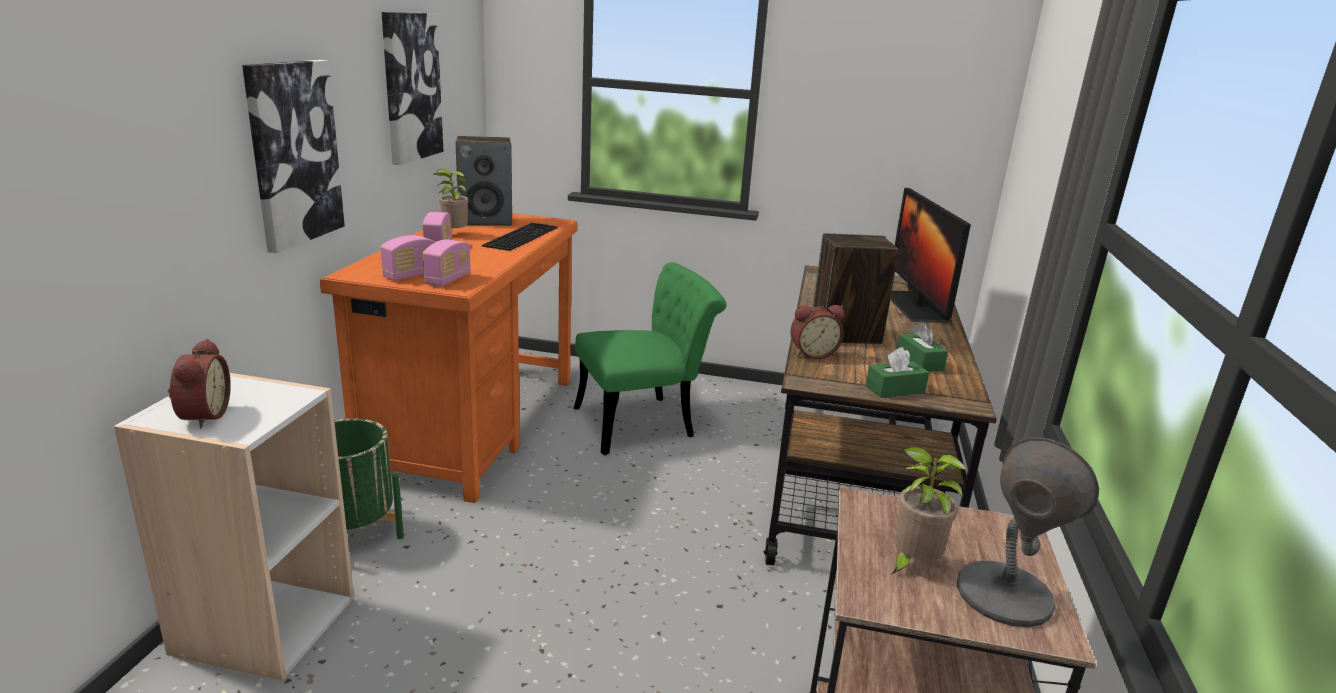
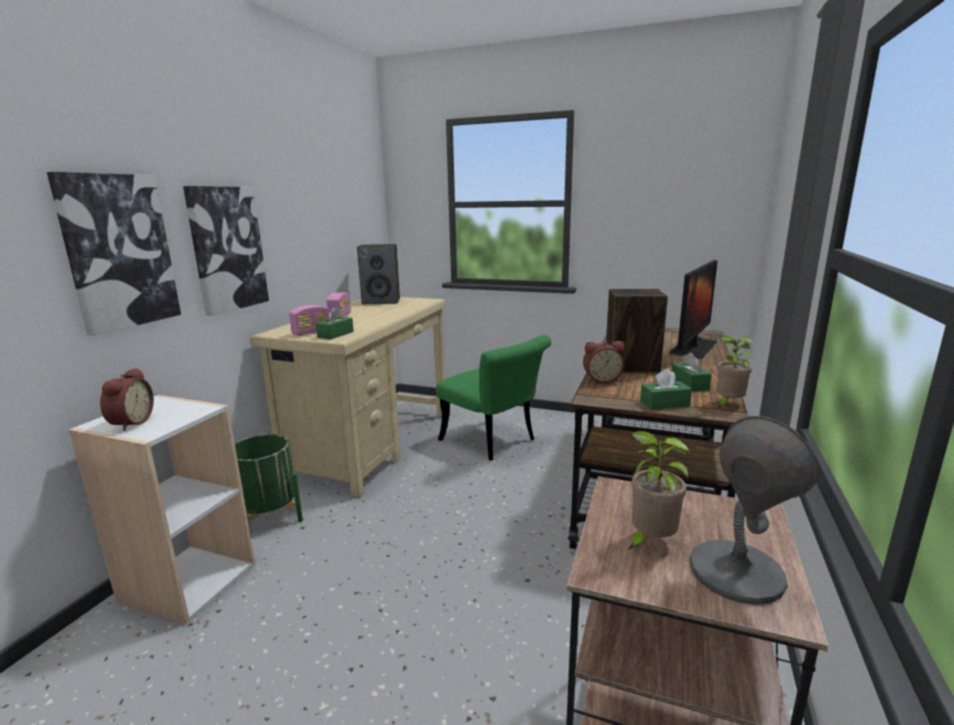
camera: 10 degrees right, 5 degrees down
orange desk [320,213,577,503] -> beige desk [250,297,445,497]
picture [382,12,443,165] -> picture moved to [47,172,181,336]
radio [423,239,471,286] -> green tissue box [316,307,354,340]
potted plant [433,169,468,228] -> potted plant moved to [717,335,756,408]
keyboard [482,223,558,251] -> none
green chair [574,262,726,455] -> green chair turned 60 degrees clockwise [436,335,551,460]
monitor [890,188,971,323] -> monitor turned 150 degrees counterclockwise [669,260,718,359]

